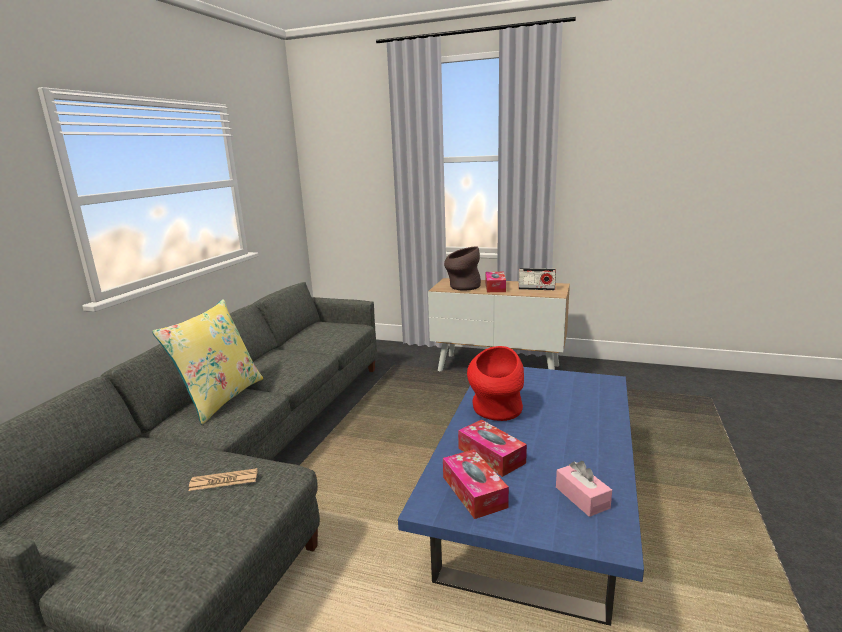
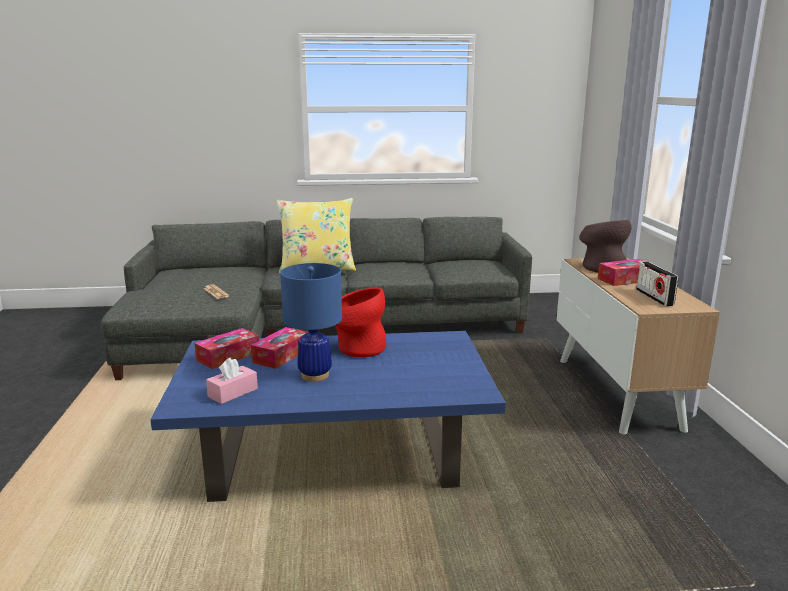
camera: 65 degrees right, 0 degrees up
none -> blue table lamp [280,263,342,382]

